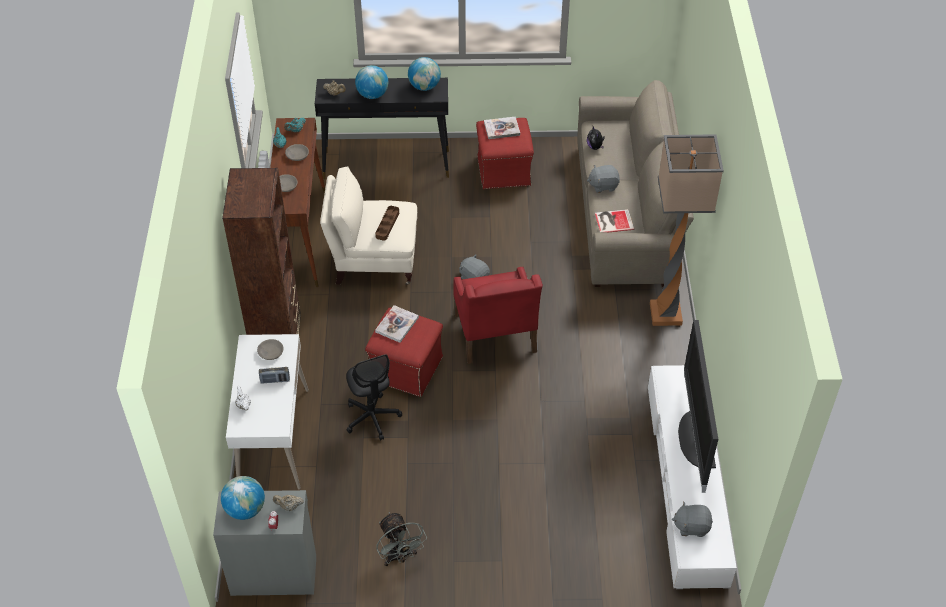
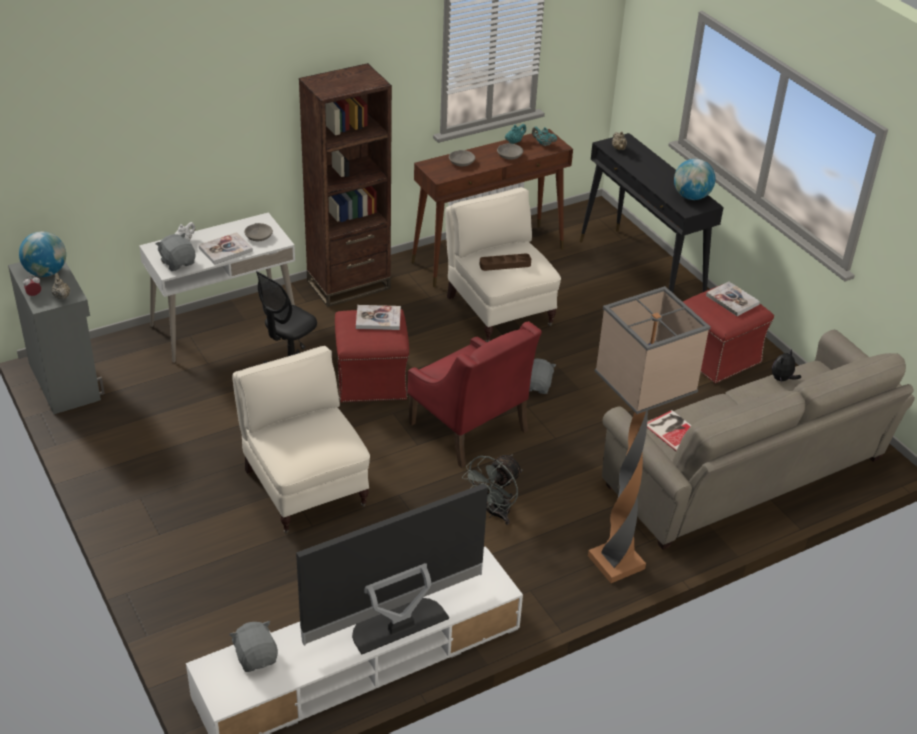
camera: 60 degrees right, 10 degrees down
radio [259,367,290,384] -> book [199,232,253,265]
globe [355,65,388,99] -> none
grey fan [376,512,427,566] -> grey fan moved to [462,454,523,525]
red armchair [453,267,543,364] -> red armchair turned 90 degrees counterclockwise [407,321,542,468]
grey plush toy [587,165,620,193] -> grey plush toy moved to [156,233,195,271]
none -> beige armchair [232,346,370,534]

